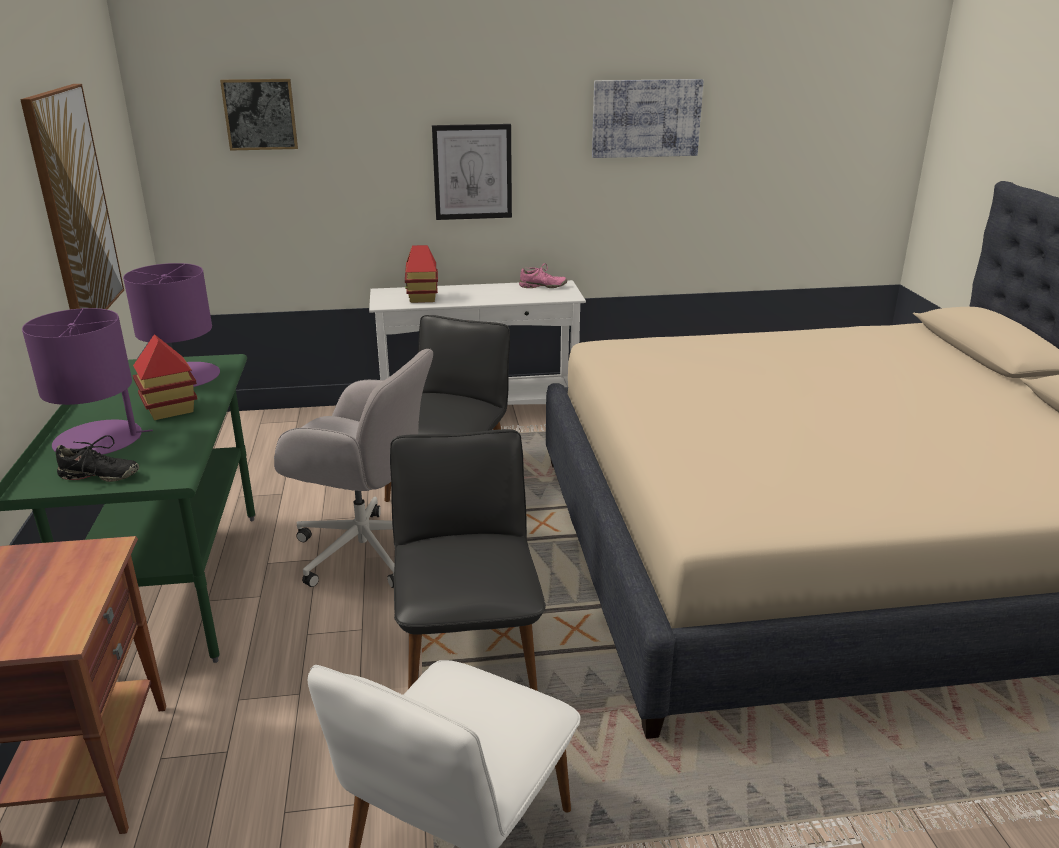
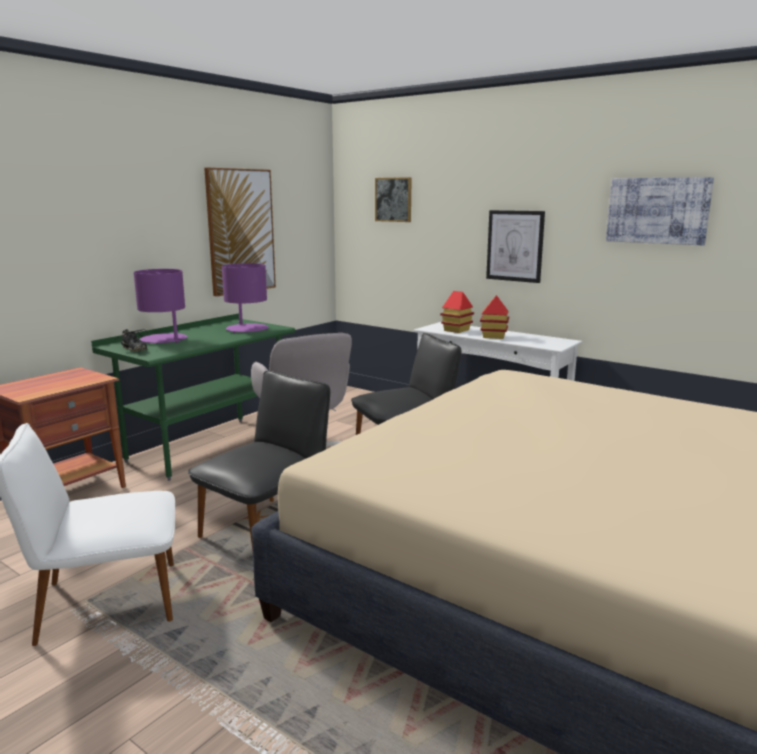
camera: 45 degrees right, 10 degrees down
toy house [133,334,198,420] -> toy house moved to [480,295,509,339]
pink shoe [519,263,567,288] -> none

